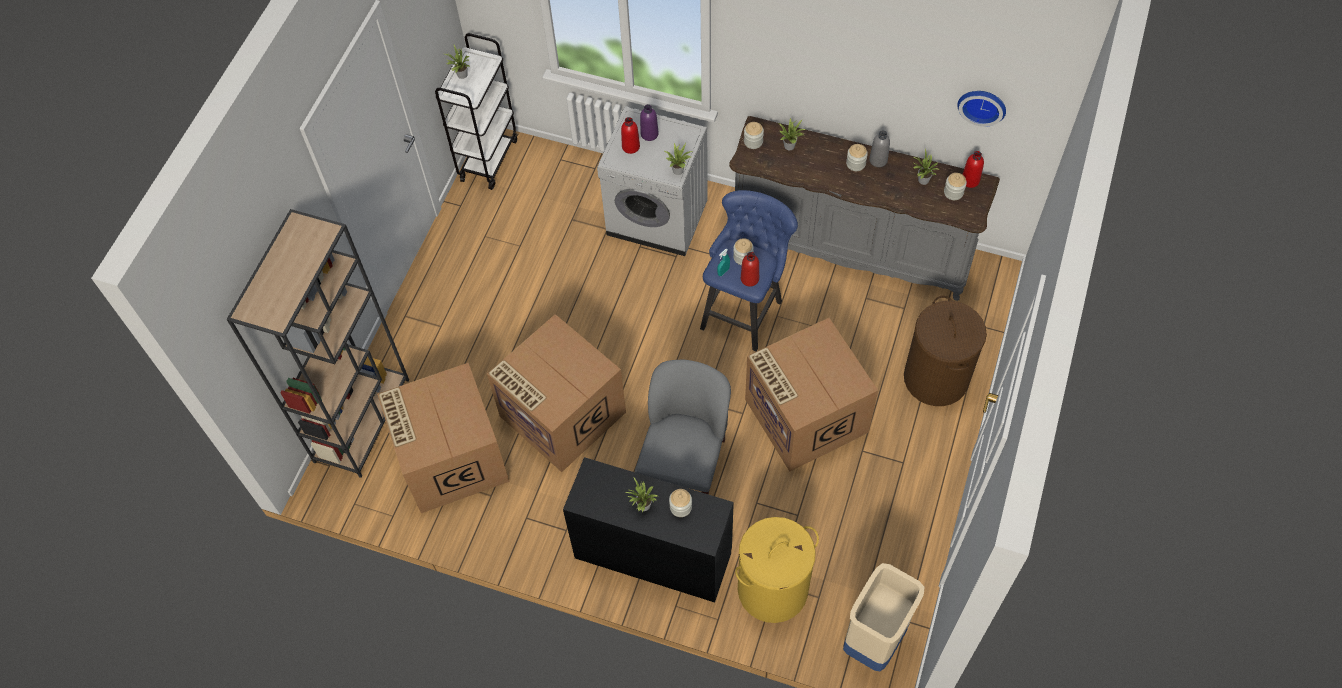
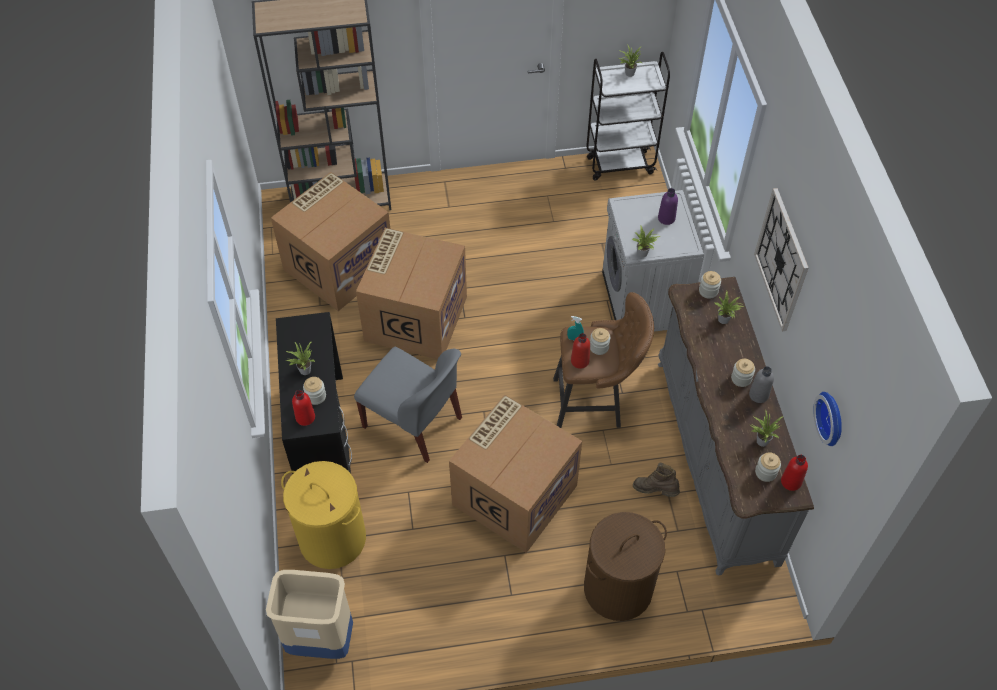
camera: 60 degrees right, 5 degrees down
red bottle [621,117,640,154] -> red bottle moved to [292,390,315,426]
grey chair [635,360,731,495] -> grey chair turned 45 degrees clockwise [354,347,462,463]
blue stool [700,190,798,351] -> brown stool [553,292,654,428]
none -> brown boot [633,462,680,497]
none -> wall clock [754,188,809,331]

